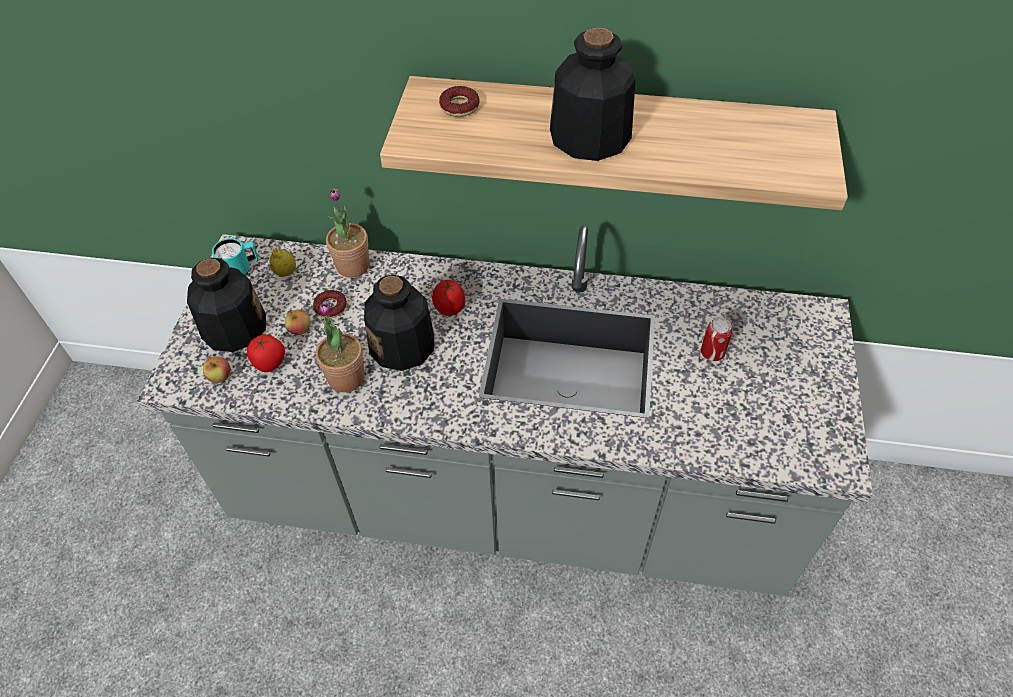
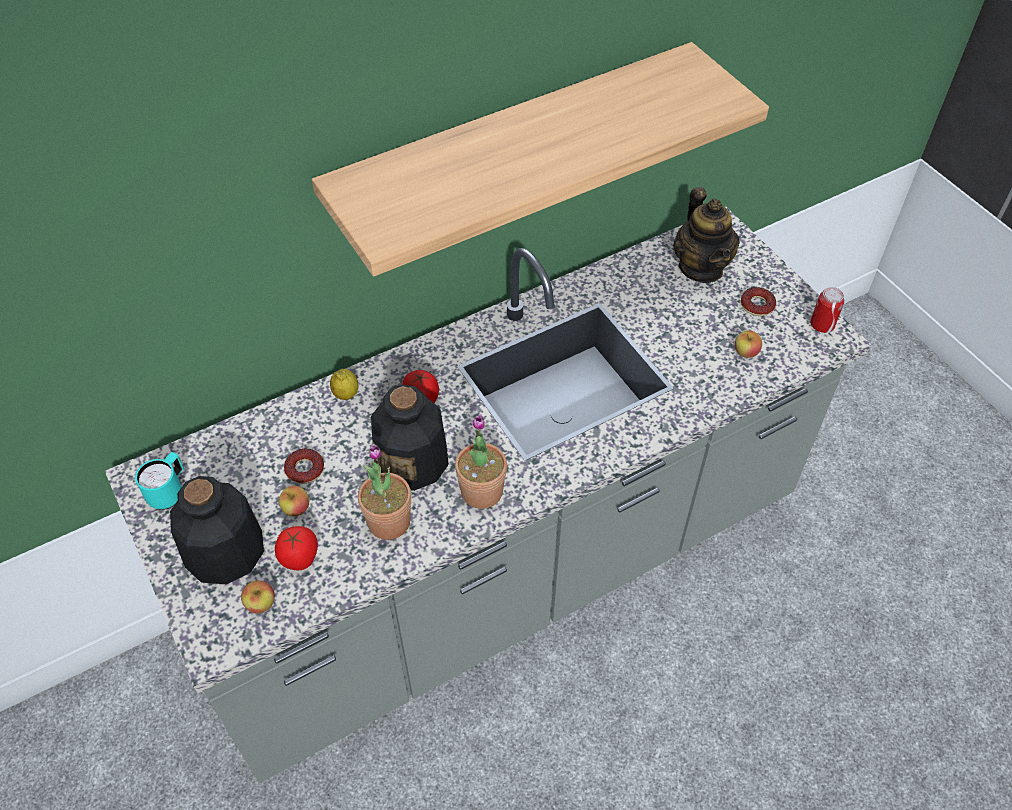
camera: 40 degrees left, 0 degrees up
lemon [269,249,296,277] -> lemon moved to [330,369,358,400]
potted plant [326,189,370,278] -> potted plant moved to [455,414,507,509]
donut [439,86,480,117] -> donut moved to [741,287,776,316]
bottle [550,28,636,161] -> none
can [701,317,732,361] -> can moved to [810,287,844,333]
none -> teapot [673,187,740,283]
none -> apple [735,330,762,358]

